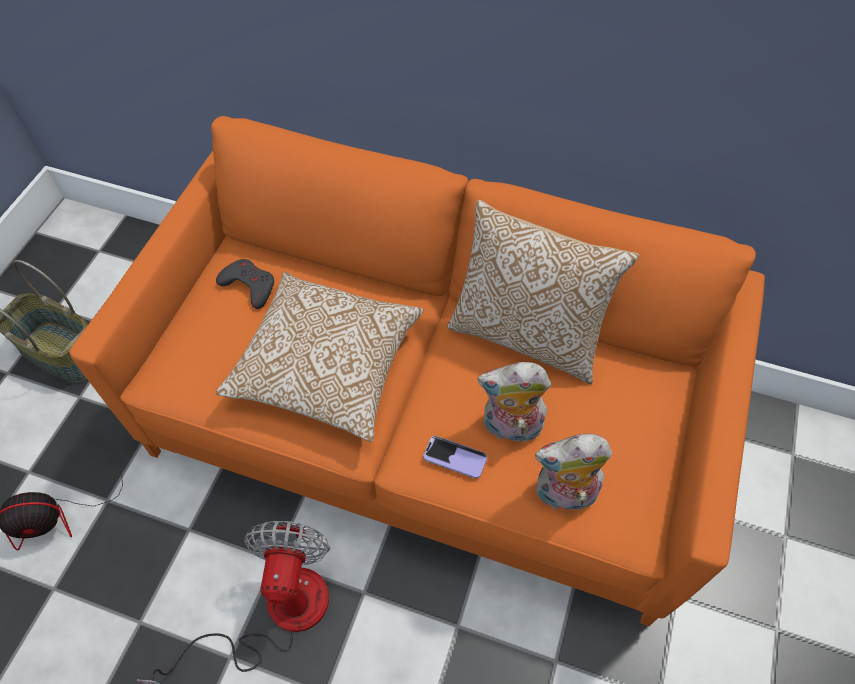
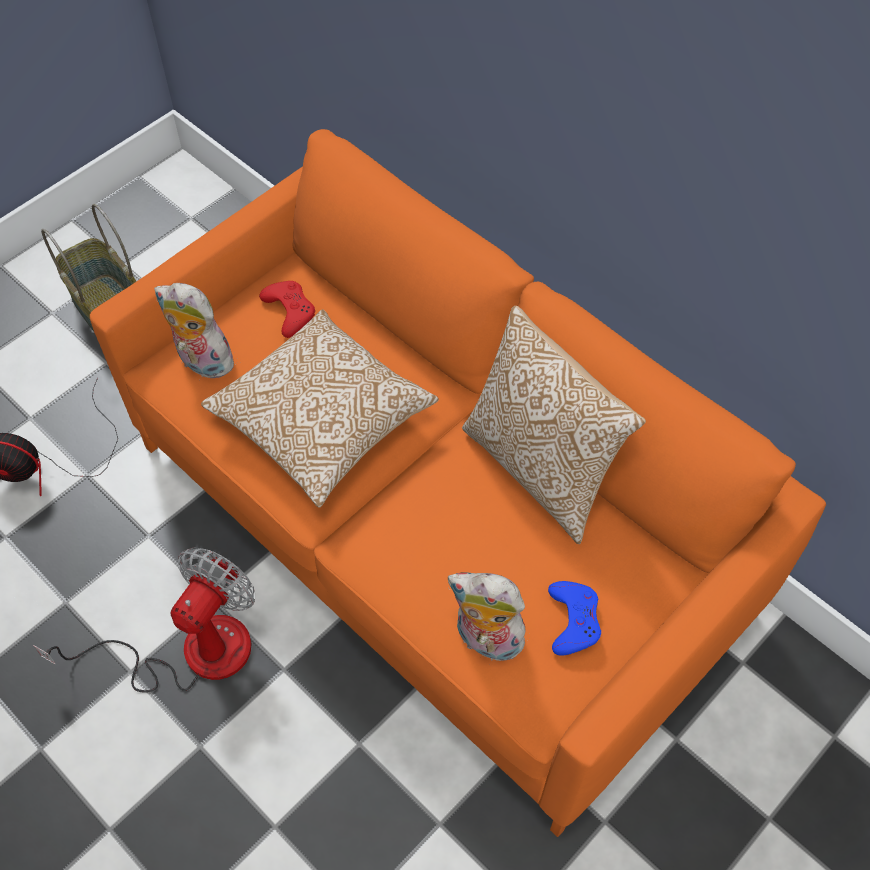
camera: 25 degrees right, 0 degrees up
grey game controller [216,259,274,309] -> red game controller [259,281,315,338]
phone [423,436,487,478] -> none
plush toy [477,362,551,447] -> plush toy moved to [154,283,236,378]
none -> blue game controller [548,581,601,656]

